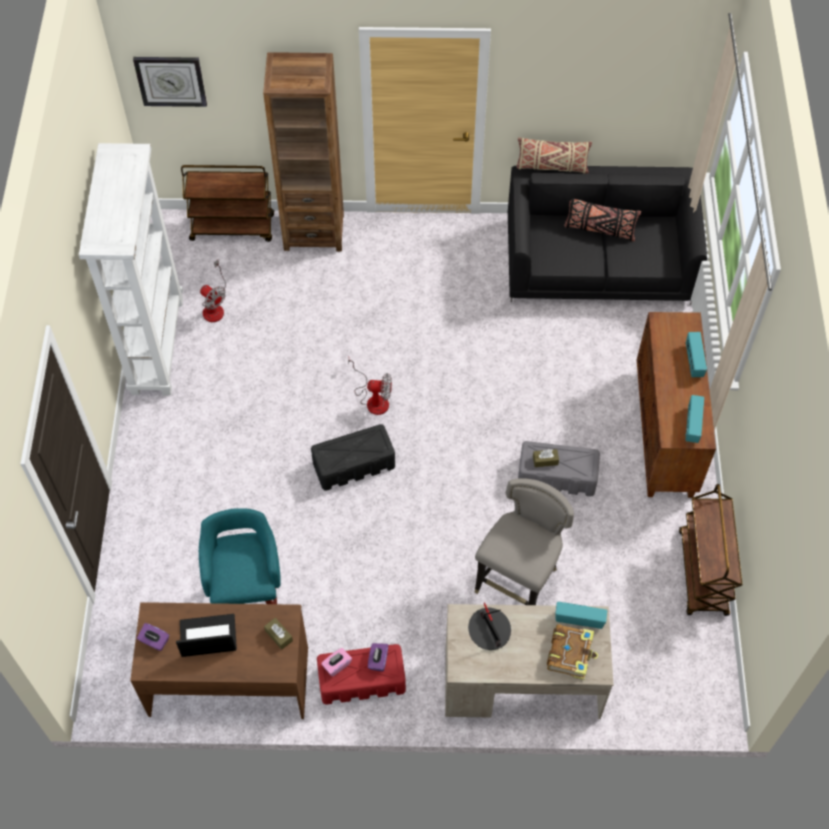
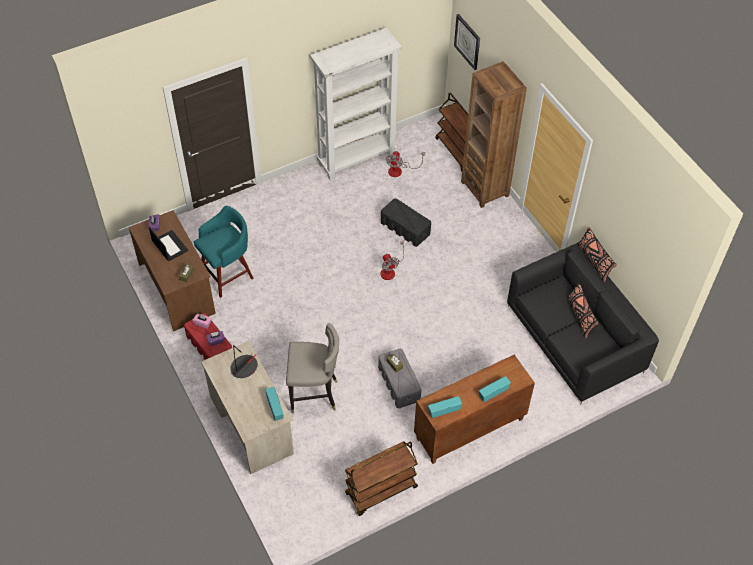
camera: 60 degrees right, 5 degrees down
black storage box [311,424,395,491] -> black storage box moved to [381,198,431,247]
beige pillow [516,137,592,174] -> black pillow [578,227,617,282]
book [547,624,598,680] -> none

